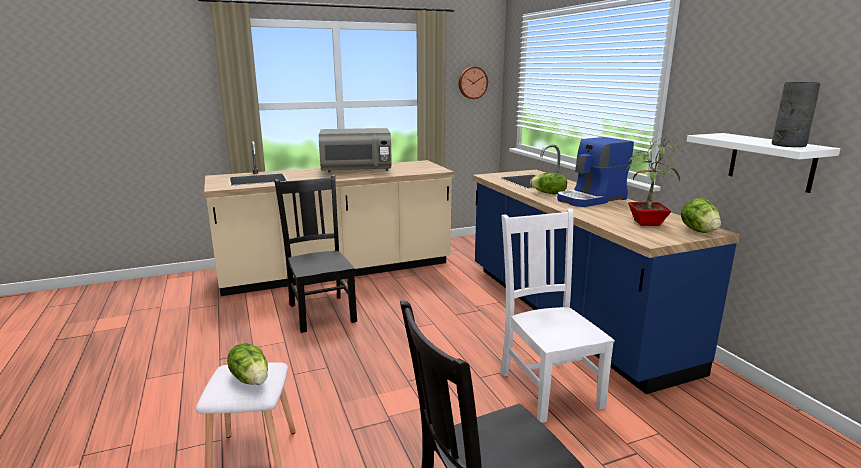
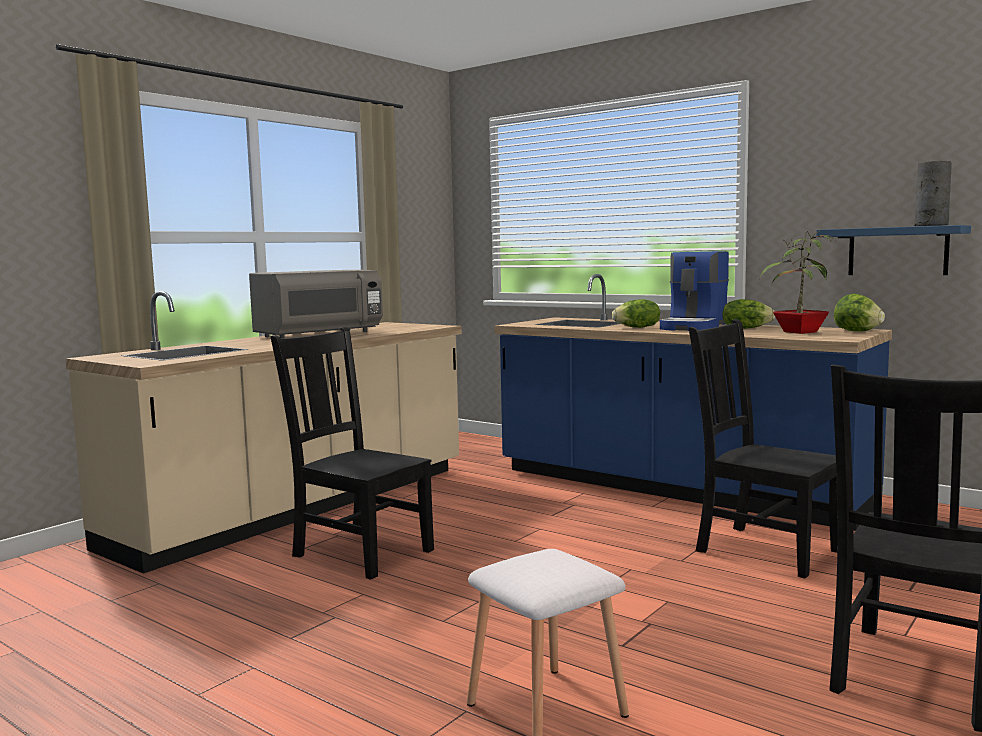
camera: 30 degrees left, 10 degrees down
lettuce [227,343,268,385] -> lettuce moved to [722,299,775,329]
wall clock [459,67,488,99] -> none
white chair [500,209,615,423] -> black chair [689,319,838,578]
white shelf [687,133,840,193] -> blue shelf [816,225,971,275]

